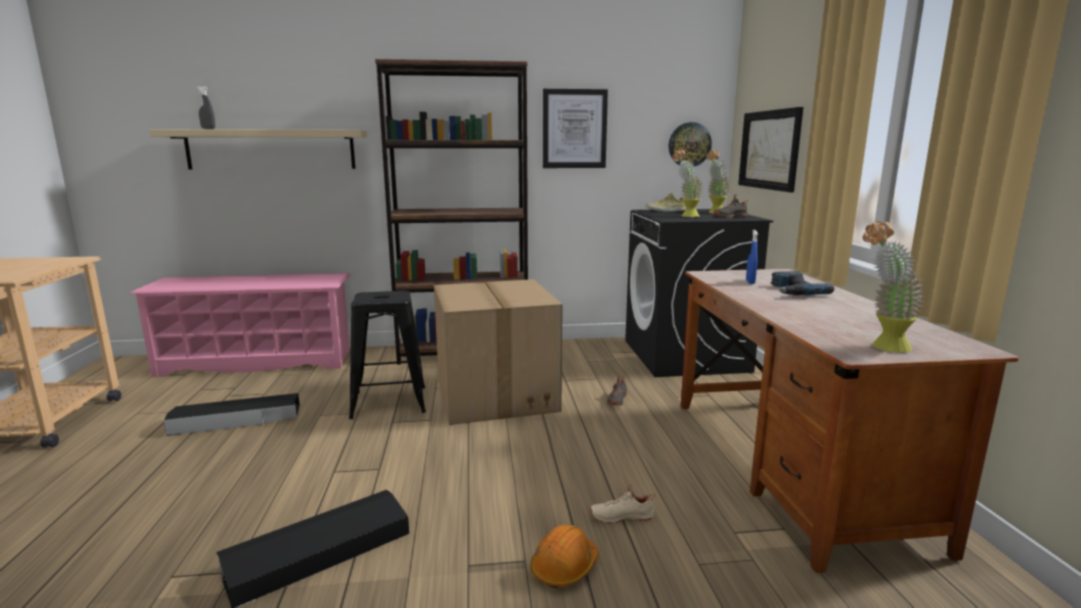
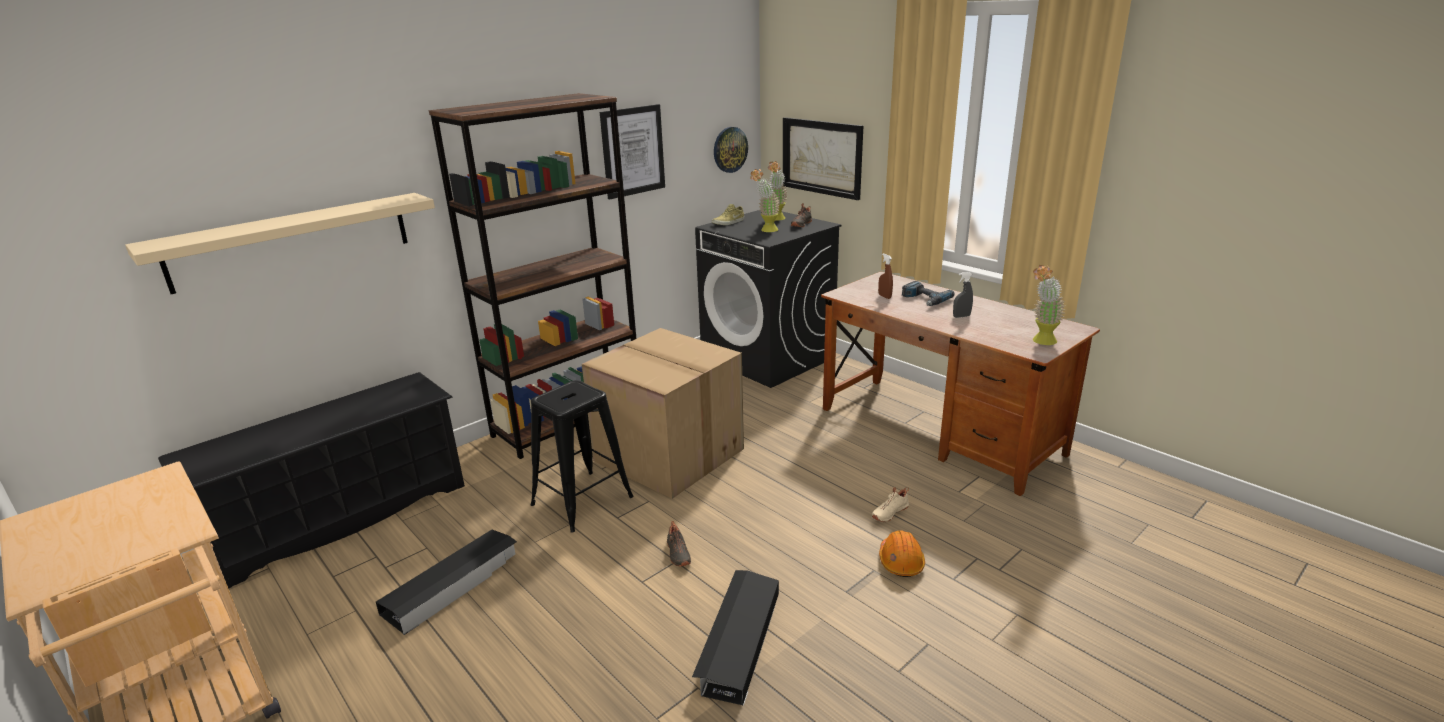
camera: 35 degrees left, 10 degrees up
pink shoe rack [129,273,351,376] -> black shoe rack [158,372,465,589]
grey spray bottle [197,86,215,129] -> grey spray bottle moved to [953,272,973,318]
black shoe [607,376,627,406] -> black shoe moved to [667,521,691,566]
blue spray bottle [746,230,758,284] -> brown spray bottle [878,254,893,299]

